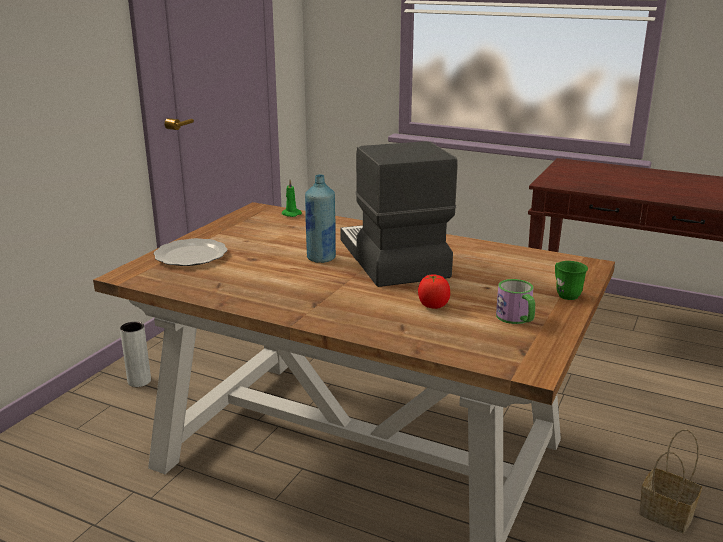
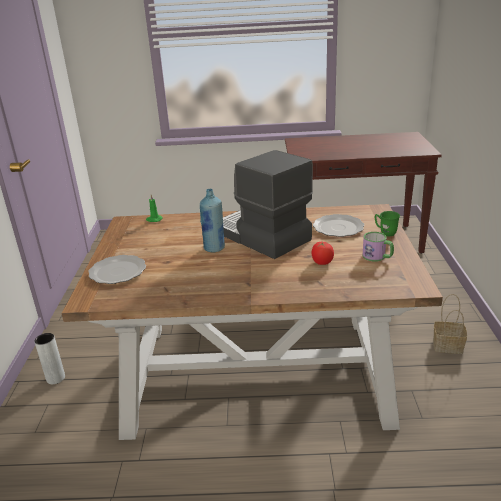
camera: 25 degrees left, 5 degrees up
none -> plate [313,214,365,237]

